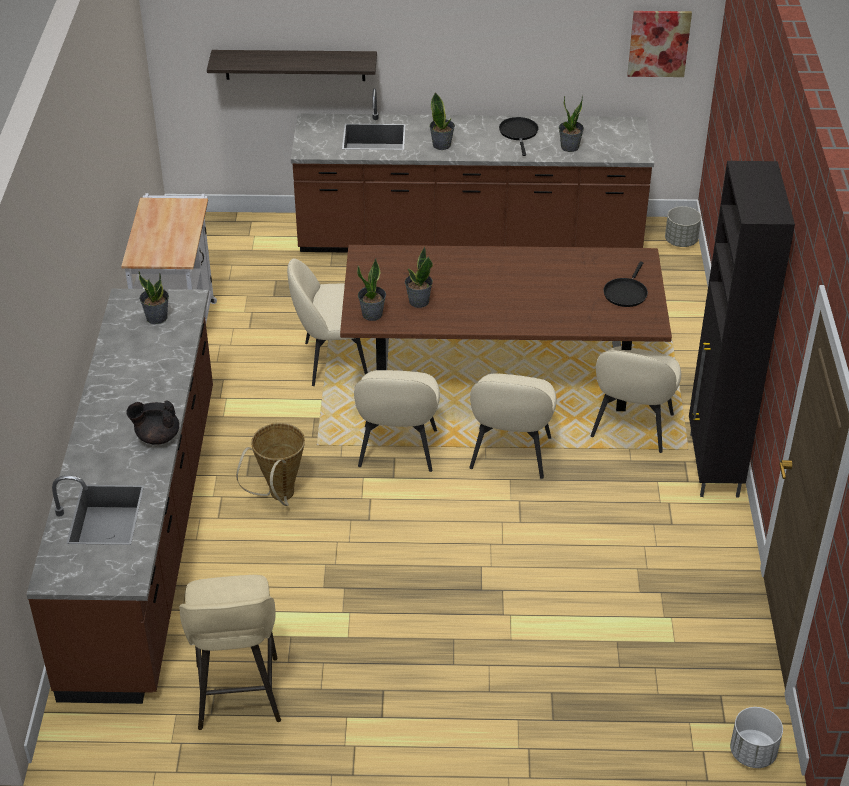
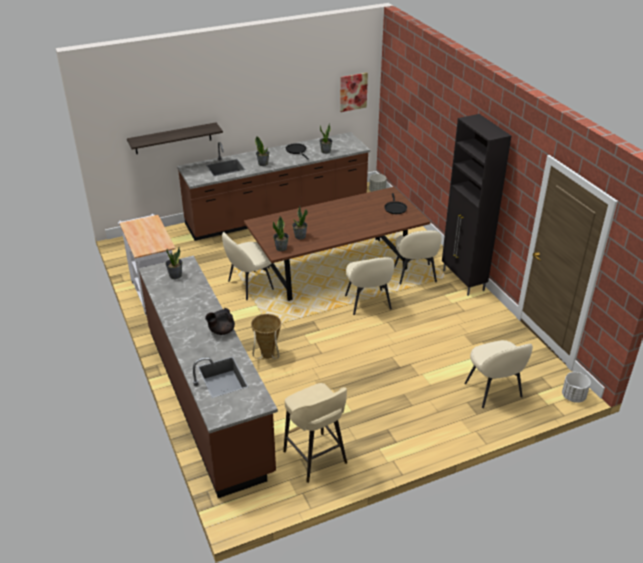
camera: 25 degrees left, 5 degrees down
beige chair [354,370,440,472] -> beige chair moved to [464,340,533,408]

